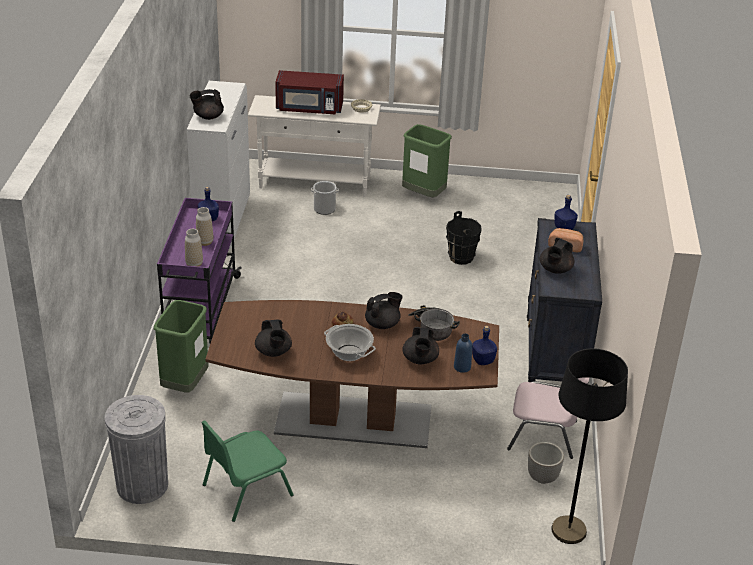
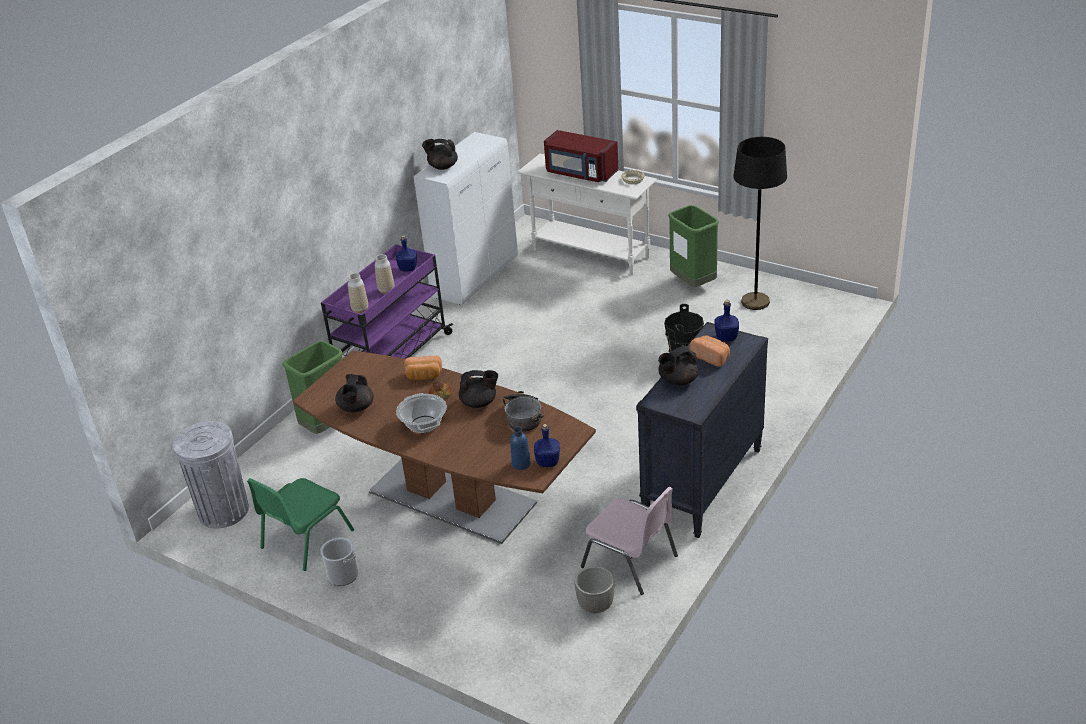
camera: 30 degrees right, 0 degrees up
green chair [201,420,294,522] -> green chair turned 45 degrees counterclockwise [247,478,354,571]
bucket [311,181,339,215] -> bucket moved to [320,537,358,586]
black teapot [402,327,439,365] -> none
black floor lamp [551,348,628,544] -> black floor lamp moved to [733,137,787,310]
none -> bread [404,355,442,380]

